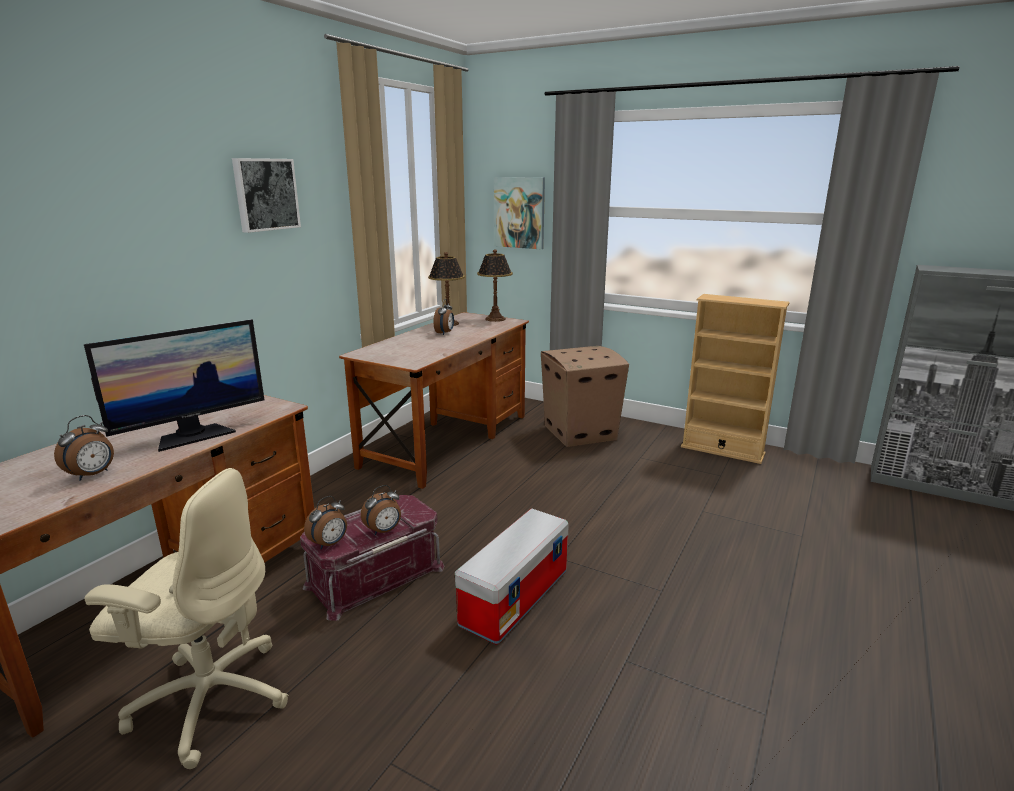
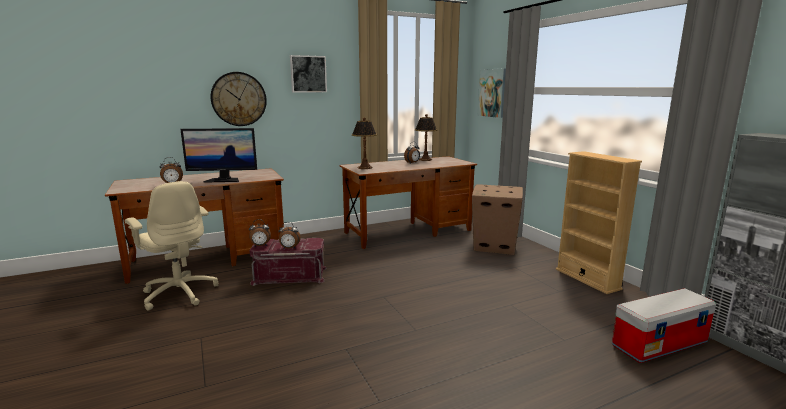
camera: 35 degrees right, 5 degrees down
storage box [455,508,569,645] -> storage box moved to [612,288,716,363]
table lamp [477,249,513,322] -> table lamp moved to [352,117,377,169]
none -> wall clock [211,72,267,126]

